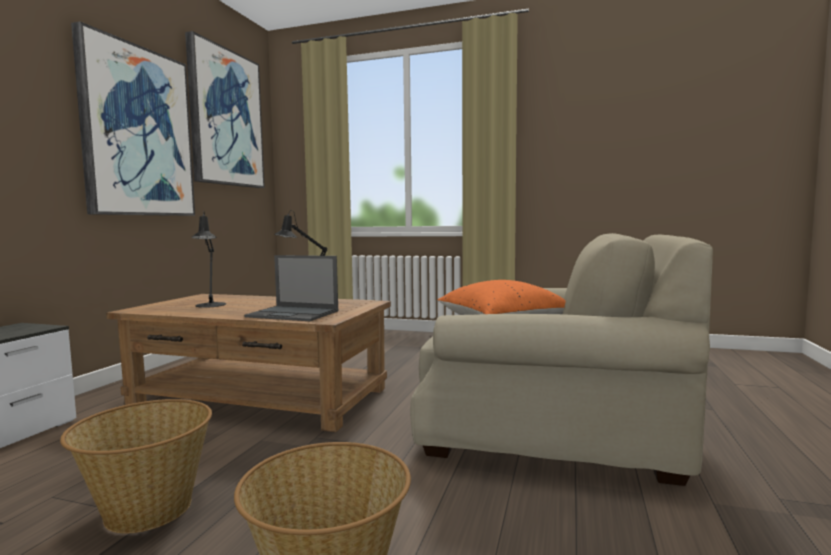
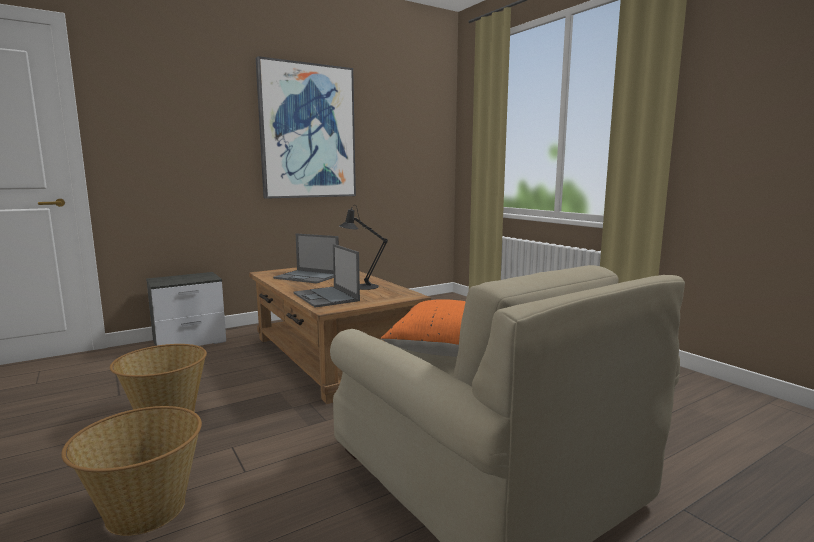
camera: 40 degrees right, 5 degrees up
picture [185,31,265,188] -> none
black table lamp [192,211,226,308] -> laptop [273,233,339,284]

